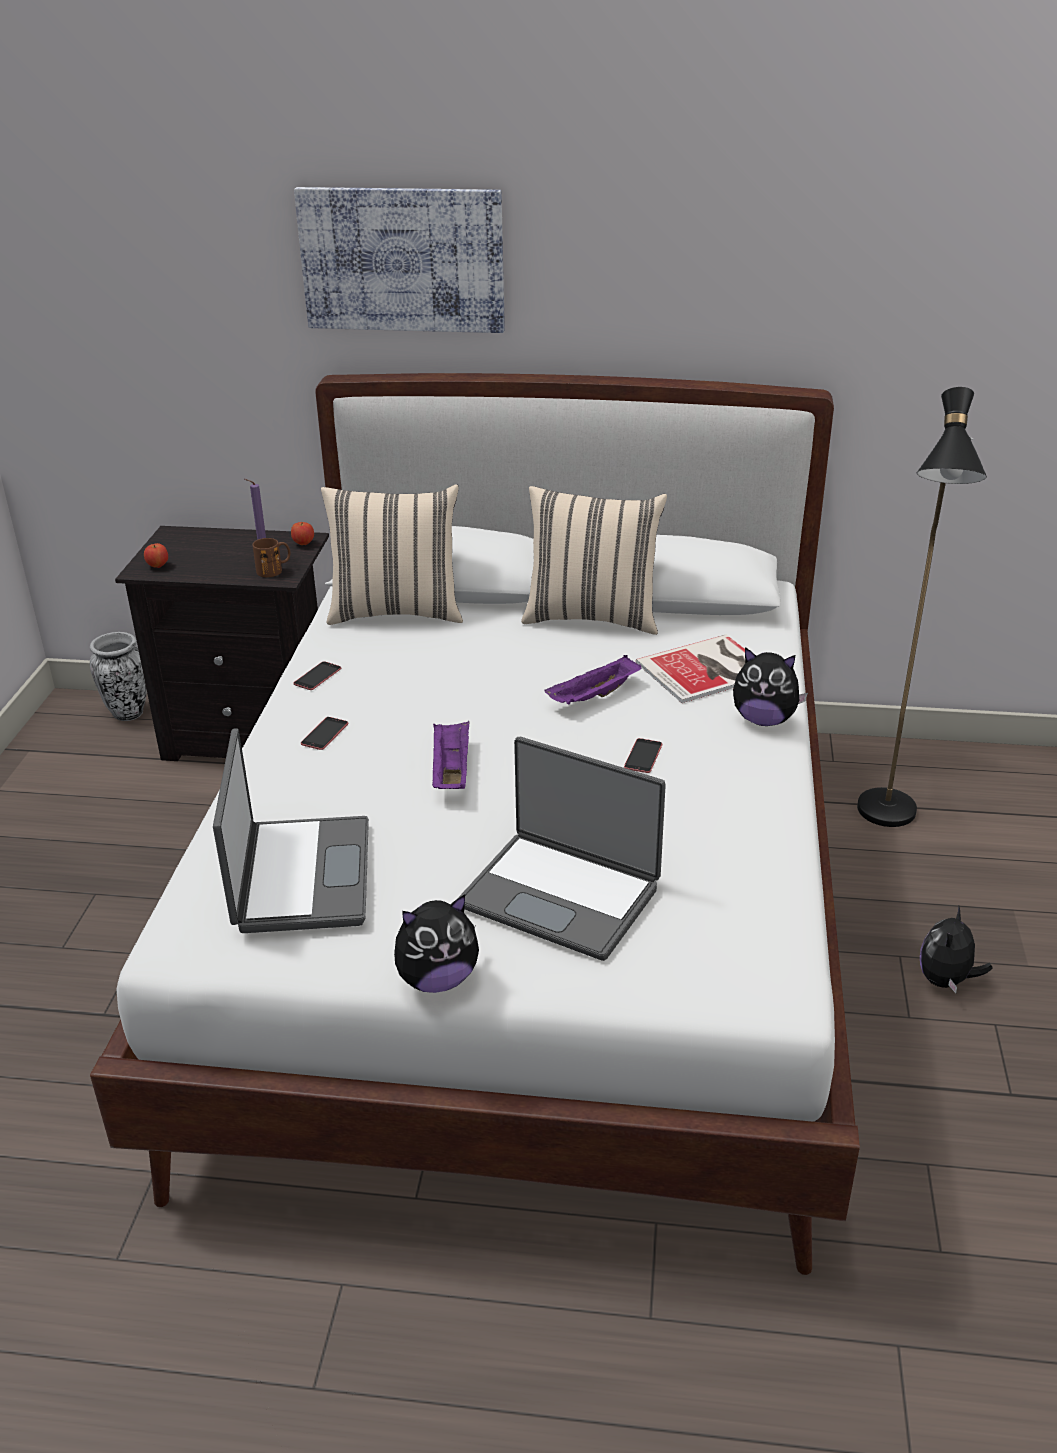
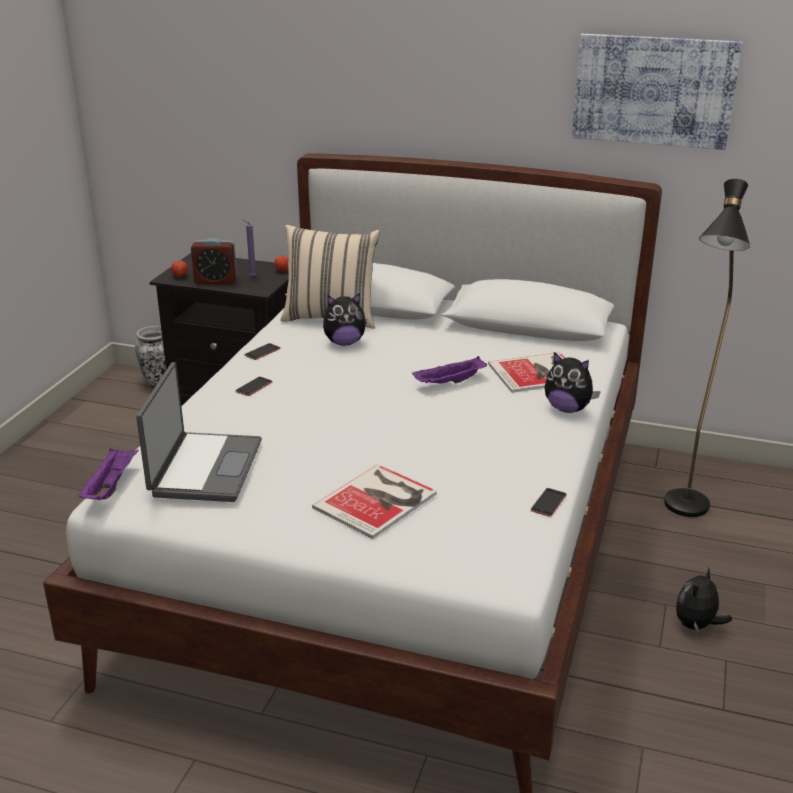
camera: 10 degrees right, 5 degrees down
brown mug [252,538,290,577] -> none
picture [294,187,505,333] -> picture moved to [572,34,742,150]
plush toy [394,894,479,993] -> plush toy moved to [323,293,367,346]
purple tray [432,721,470,789] -> purple tray moved to [78,448,139,500]
laptop [458,737,666,961] -> book [312,464,437,539]
beige pillow [521,486,667,635] -> none
phone [624,738,662,773] -> phone moved to [531,488,567,517]
none -> alarm clock [191,238,237,284]

